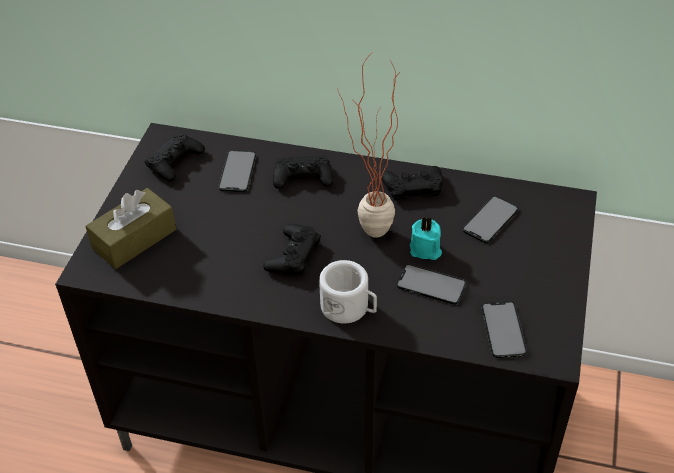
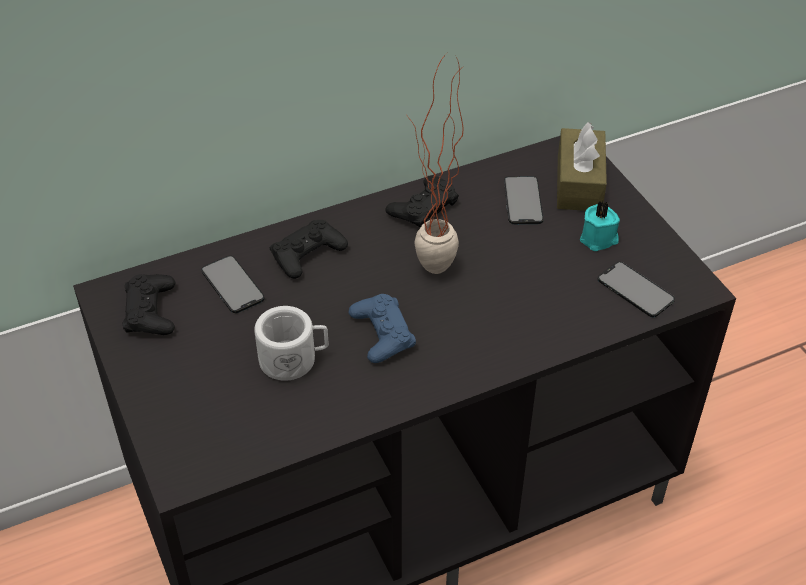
camera: 40 degrees left, 0 degrees up
brown tissue box [86,188,176,269] -> brown tissue box moved to [557,122,607,211]
black game controller [263,224,321,275] -> blue game controller [349,294,416,363]
white mug [319,260,377,323] -> white mug moved to [254,306,329,381]
phone [396,264,466,305] -> none
turquoise candle [410,216,442,260] -> turquoise candle moved to [580,201,620,251]

